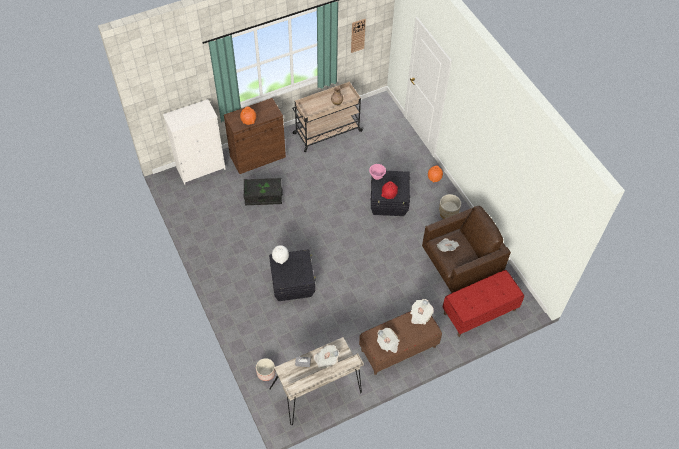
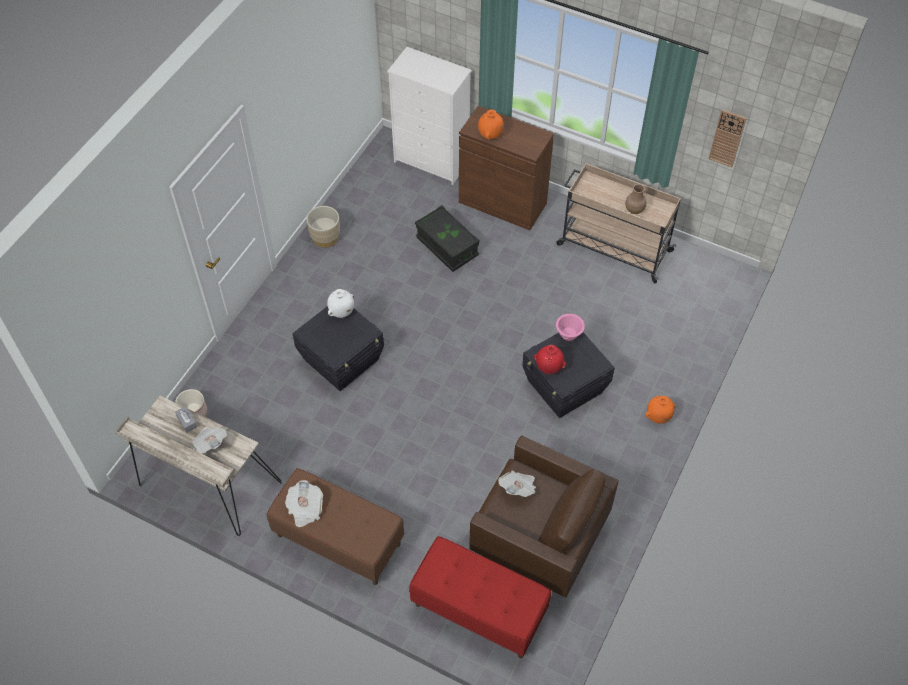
camera: 55 degrees right, 0 degrees up
newspaper [410,299,433,325] -> none
beige planter [439,194,461,219] -> beige planter moved to [306,206,340,248]

